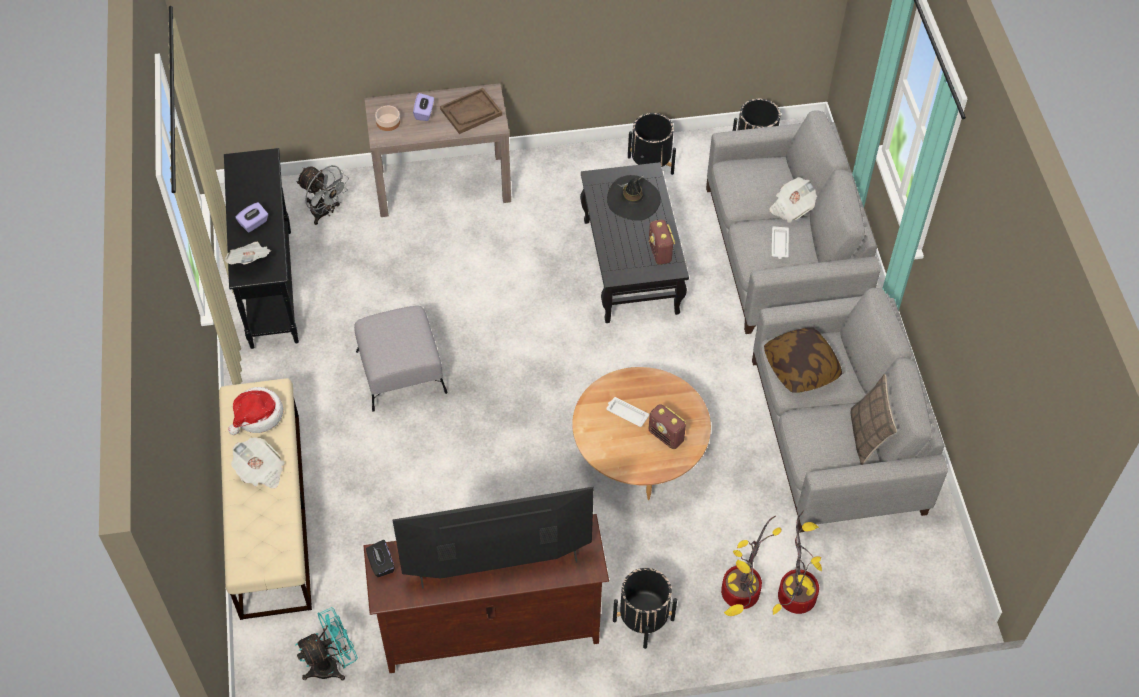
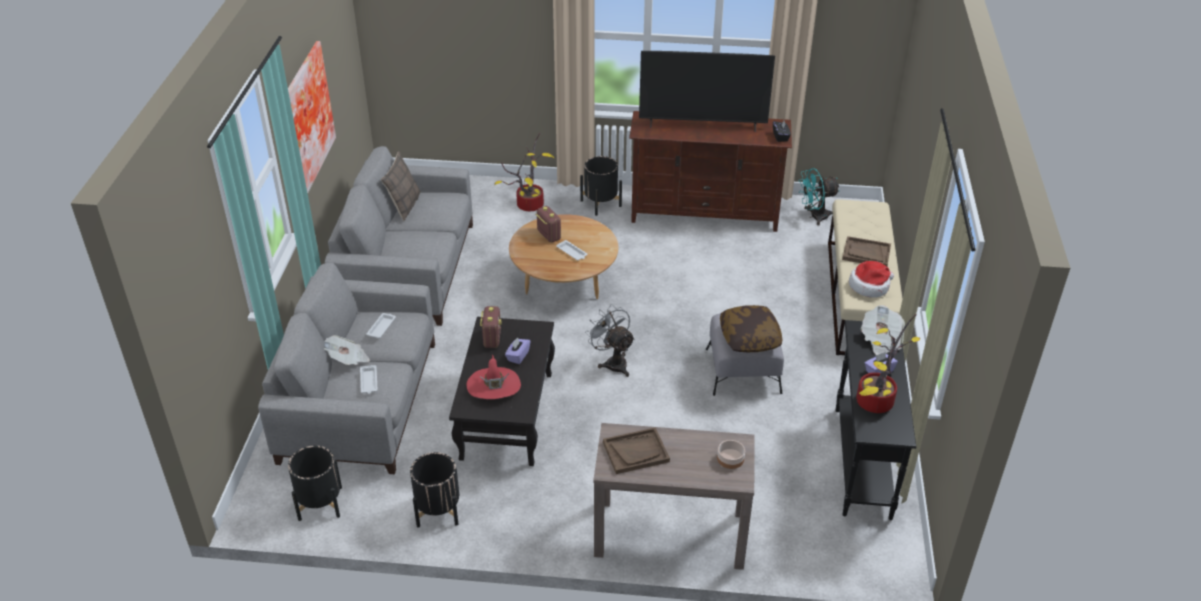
camera: 165 degrees left, 15 degrees down
newspaper [231,438,285,489] -> brown tray [842,236,891,266]
grey fan [296,165,349,225] -> grey fan moved to [585,304,635,377]
purple tissue box [413,93,434,121] -> purple tissue box moved to [505,337,530,364]
black hat [607,175,661,221] -> red hat [467,355,521,399]
pillow [764,328,842,393] -> pillow moved to [720,305,783,352]
potted plant [773,510,822,615] -> potted plant moved to [856,314,920,413]
none -> picture [288,41,336,193]
none -> white tray [360,365,378,394]

